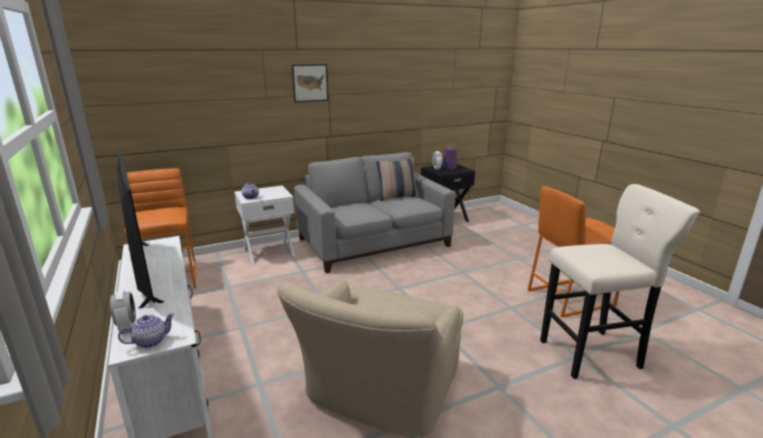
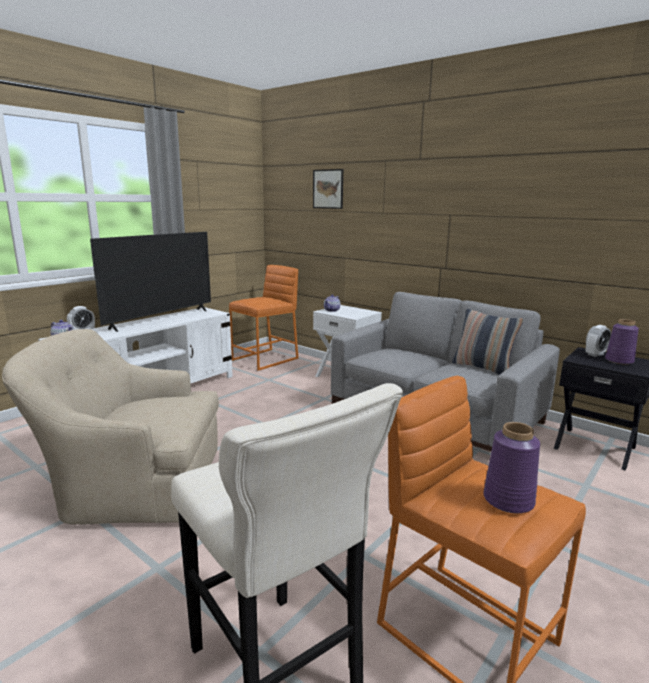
camera: 65 degrees right, 5 degrees down
picture [292,64,329,102] -> picture moved to [313,169,343,209]
none -> purple vase [483,422,540,513]

